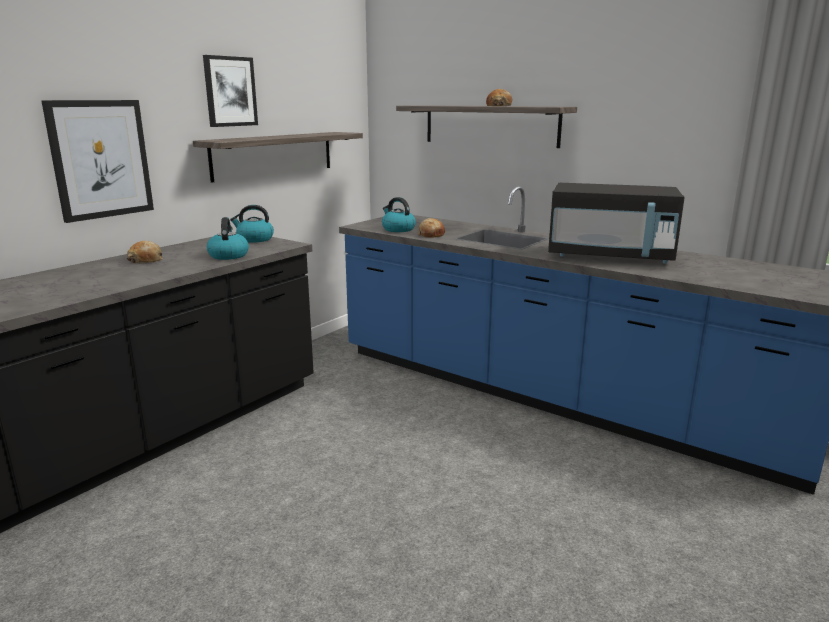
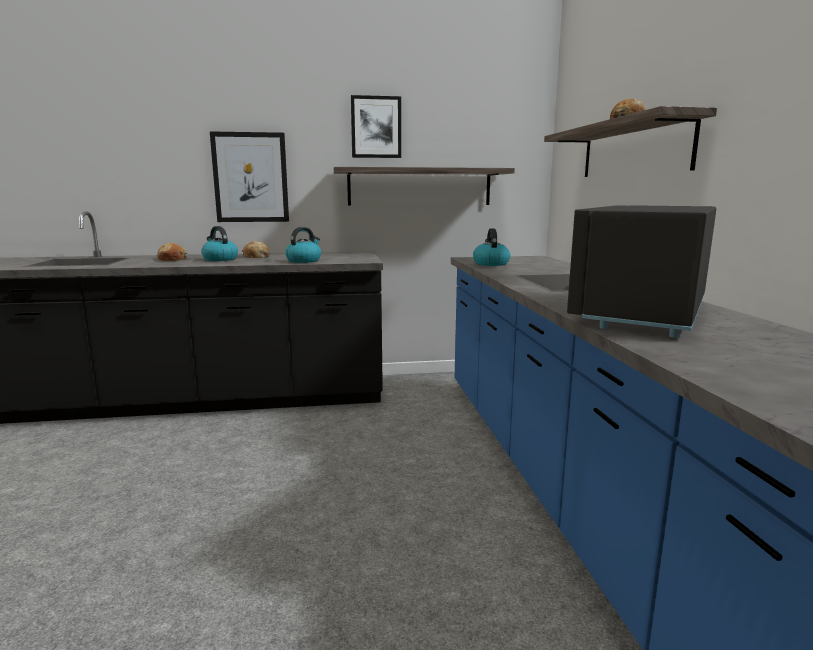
camera: 45 degrees right, 5 degrees down
kettle [230,205,274,243] -> kettle moved to [201,226,238,261]
bread [418,218,445,238] -> bread moved to [157,243,187,261]
black microwave [548,183,685,264] -> black microwave turned 60 degrees clockwise [567,205,716,338]

